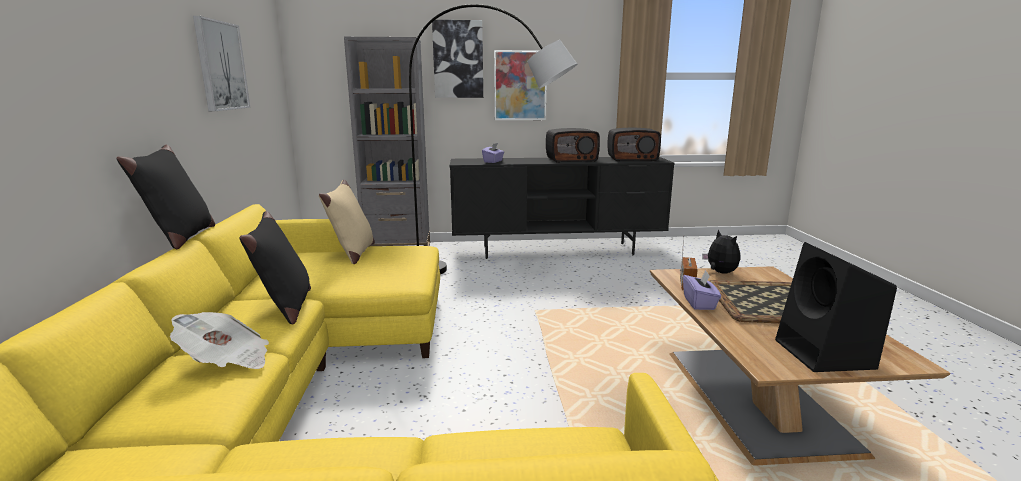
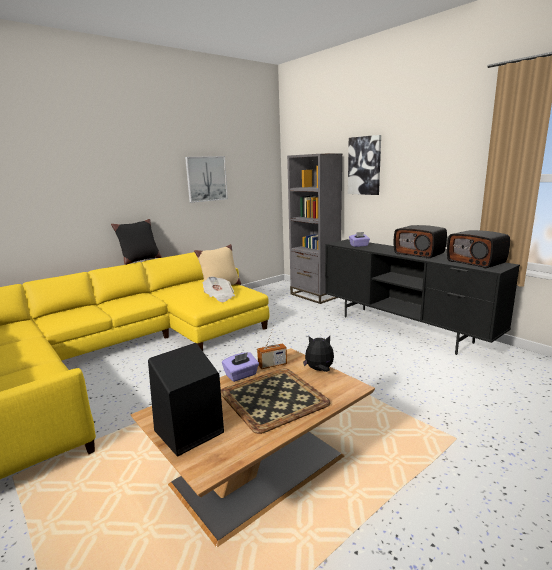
camera: 55 degrees right, 0 degrees up
newspaper [170,312,269,369] -> newspaper moved to [203,276,235,302]
black pillow [240,211,311,324] -> none
grey floor lamp [409,4,577,274] -> none
picture [494,50,546,120] -> none
plush toy [702,229,740,274] -> plush toy turned 120 degrees counterclockwise [303,336,334,372]

